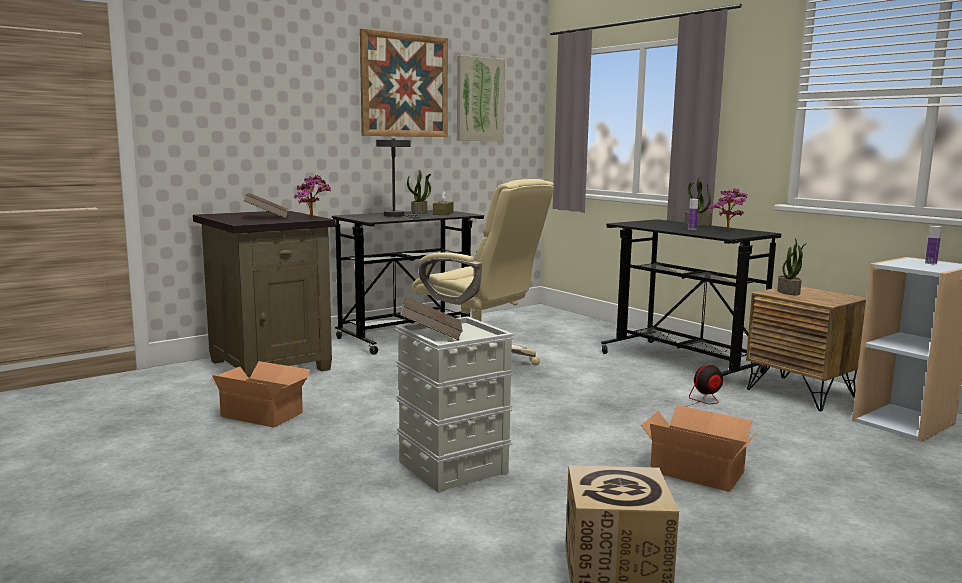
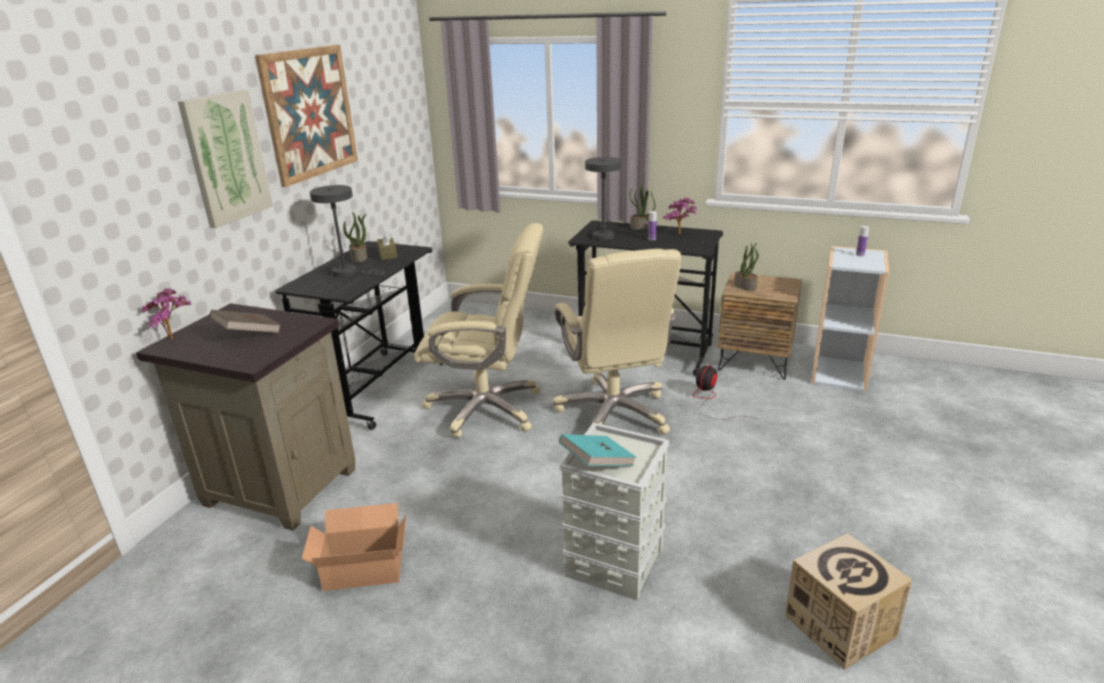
camera: 30 degrees left, 15 degrees up
potted plant [294,175,331,218] -> potted plant moved to [142,288,191,339]
brown book [400,297,463,340] -> turquoise book [559,434,637,466]
picture [457,55,505,141] -> picture moved to [178,90,273,228]
cardboard box [641,405,758,492] -> none
none -> beige office chair [553,249,681,435]
none -> grey table lamp [585,157,622,241]

